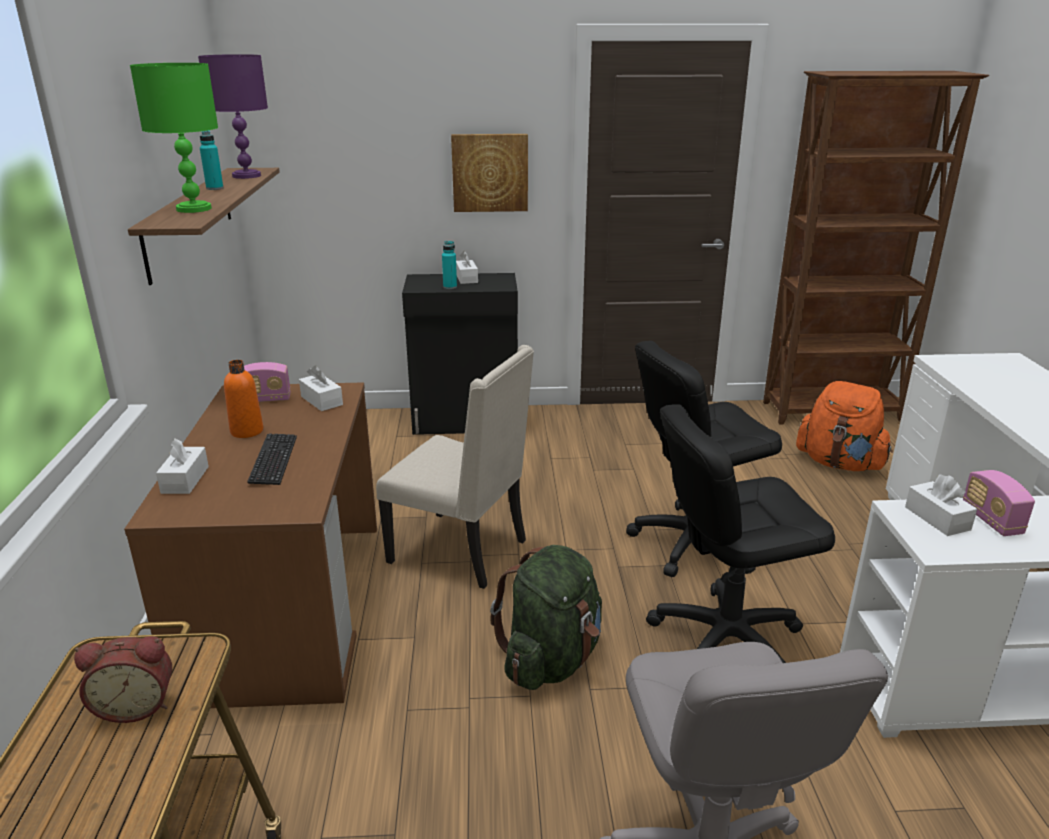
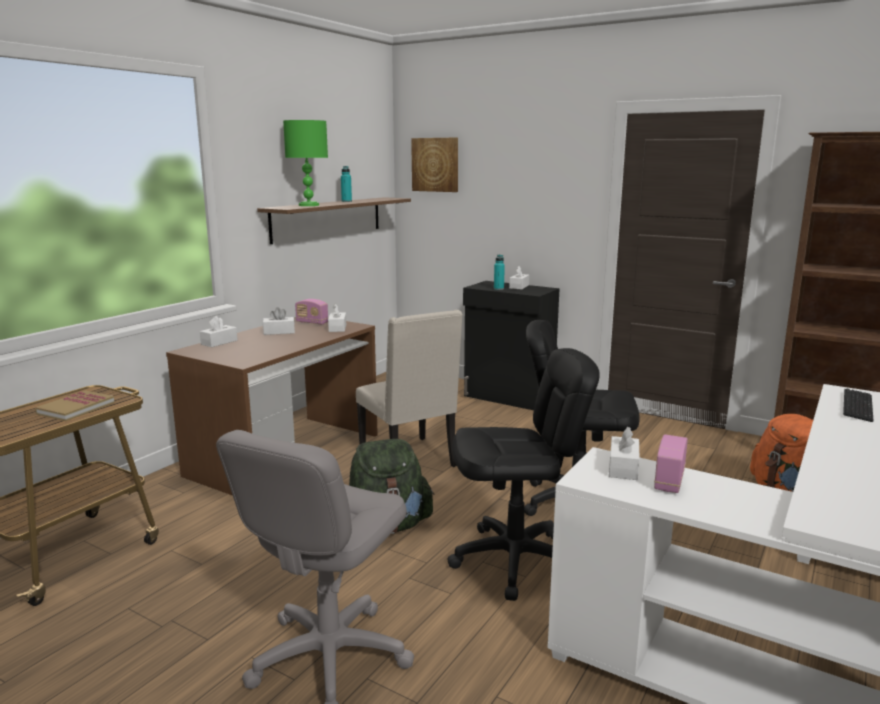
camera: 35 degrees right, 10 degrees down
alarm clock [74,636,172,723] -> book [35,390,115,421]
purple table lamp [198,54,268,179] -> none
orange bottle [224,360,263,438] -> white tissue box [263,307,295,335]
keyboard [247,433,297,485] -> keyboard moved to [843,389,874,422]
picture [451,134,528,212] -> picture moved to [411,138,458,192]
black office chair [646,404,835,663] -> black office chair turned 150 degrees clockwise [447,348,600,601]

